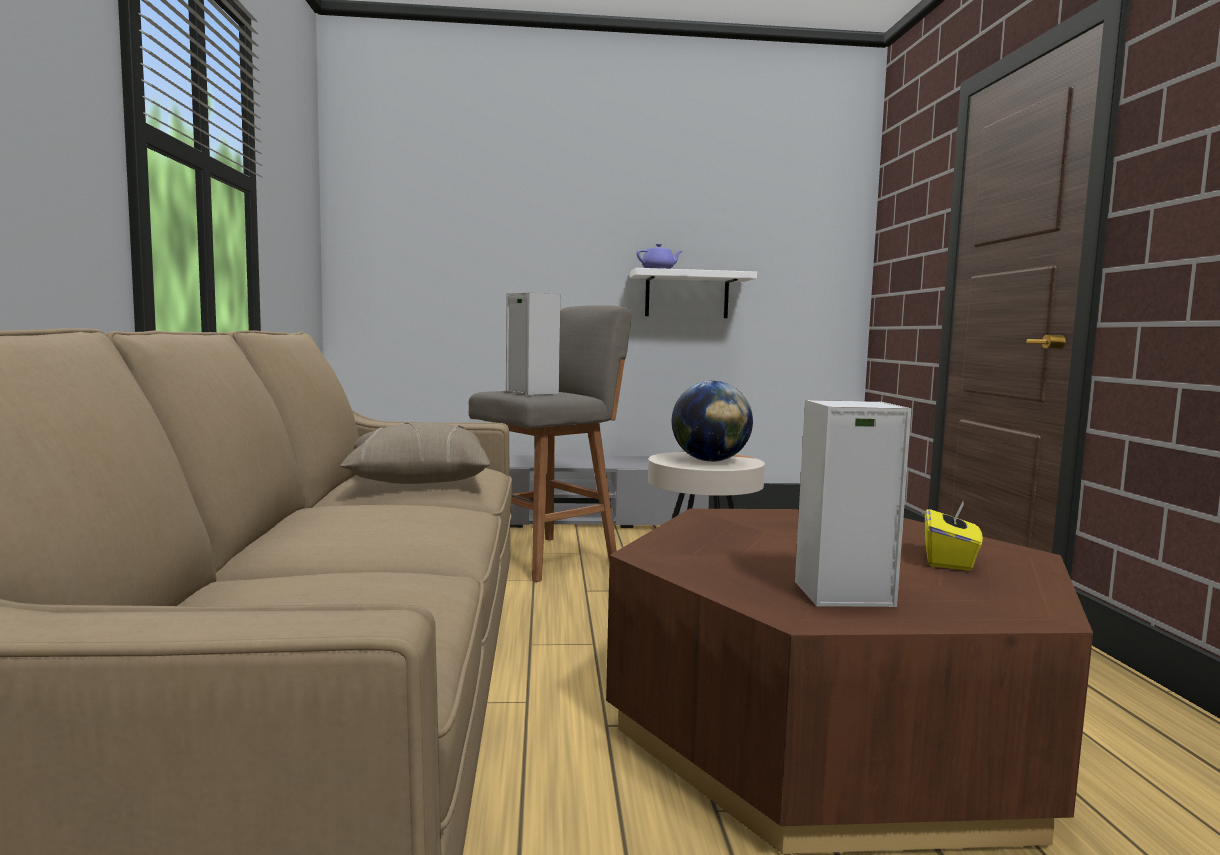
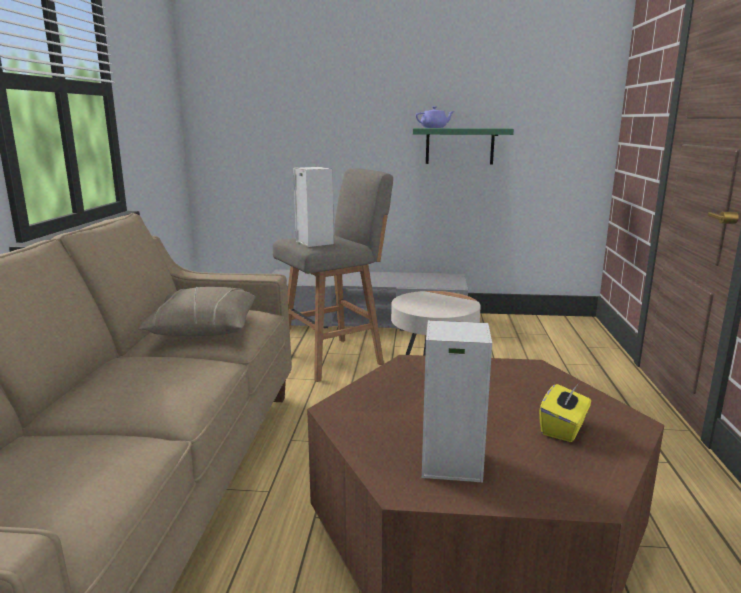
camera: 10 degrees right, 10 degrees up
white shelf [630,268,757,318] -> green shelf [413,128,514,164]
globe [672,381,753,462] -> none

